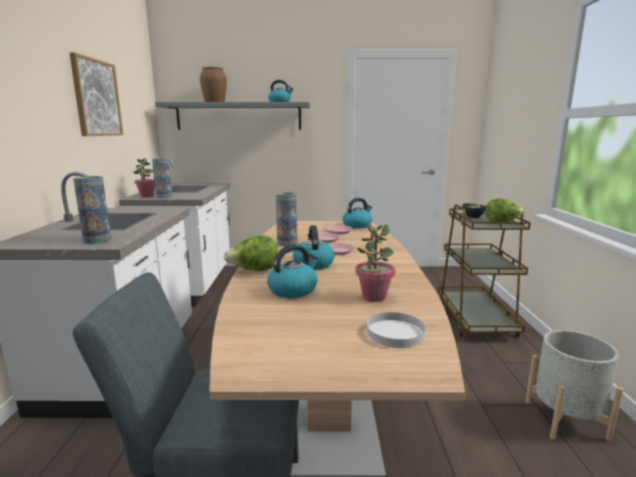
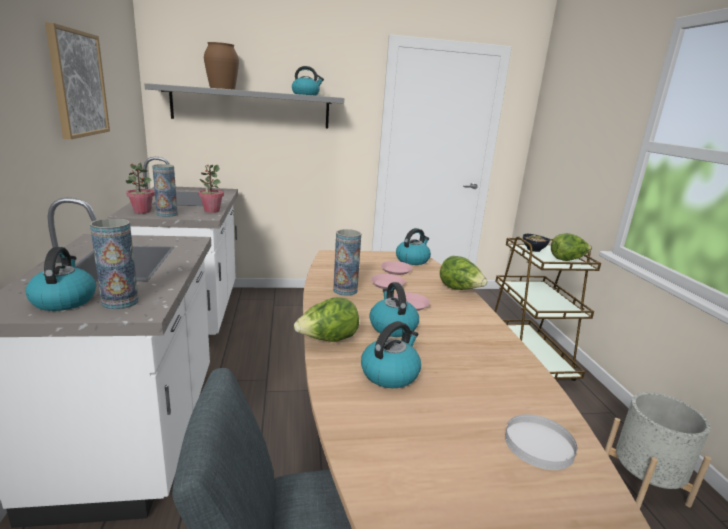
camera: 10 degrees left, 5 degrees up
potted plant [356,224,395,302] -> potted plant moved to [198,164,224,213]
none -> kettle [26,247,96,311]
none -> lettuce [440,256,487,290]

